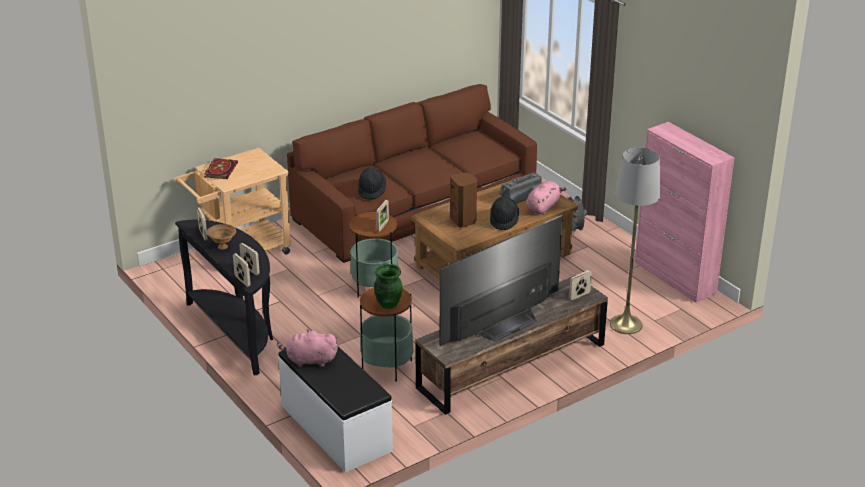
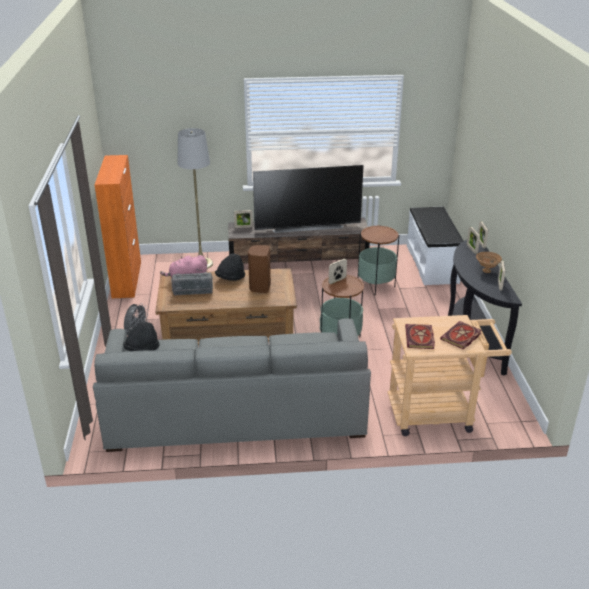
camera: 150 degrees left, 0 degrees up
pink plush toy [277,329,338,367] -> none
brown sofa [287,84,537,263] -> grey sofa [93,318,371,452]
black hat [358,167,386,200] -> black hat moved to [123,322,159,351]
green vase [374,264,402,309] -> none
pink cabinet [635,122,734,303] -> orange cabinet [94,155,141,298]
none -> book [405,324,435,349]

